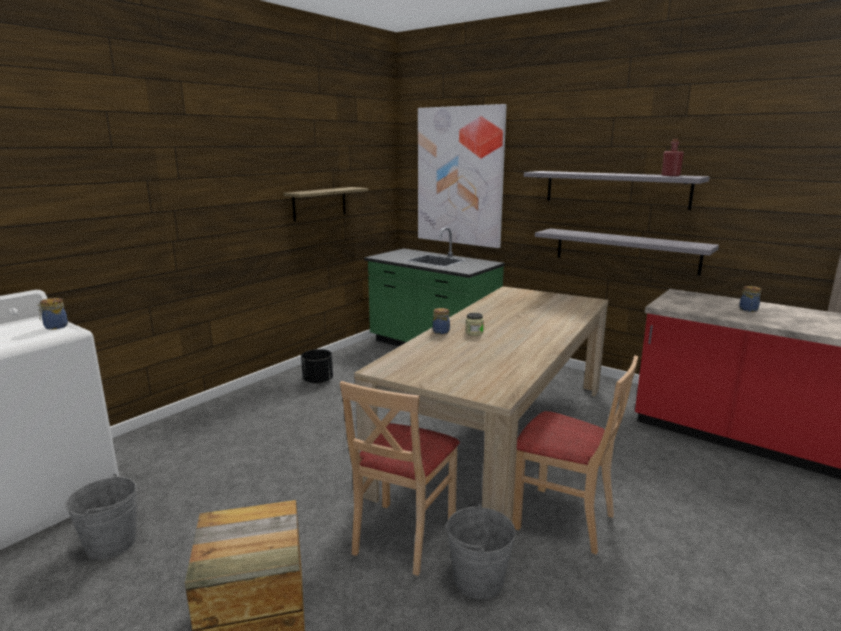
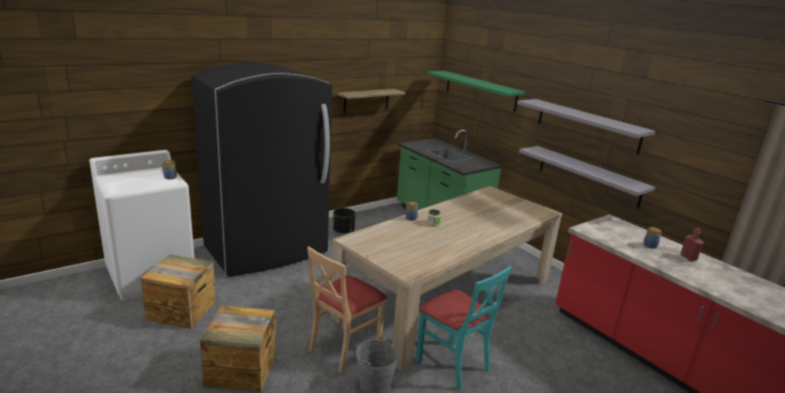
camera: 15 degrees right, 5 degrees up
grey bucket [65,474,137,560] -> crate [141,254,216,329]
picture [418,104,507,248] -> green shelf [426,71,525,112]
beige chair [512,355,638,555] -> turquoise chair [415,266,511,391]
red bottle [662,139,684,176] -> red bottle moved to [680,228,704,261]
none -> black fridge [192,62,332,277]

